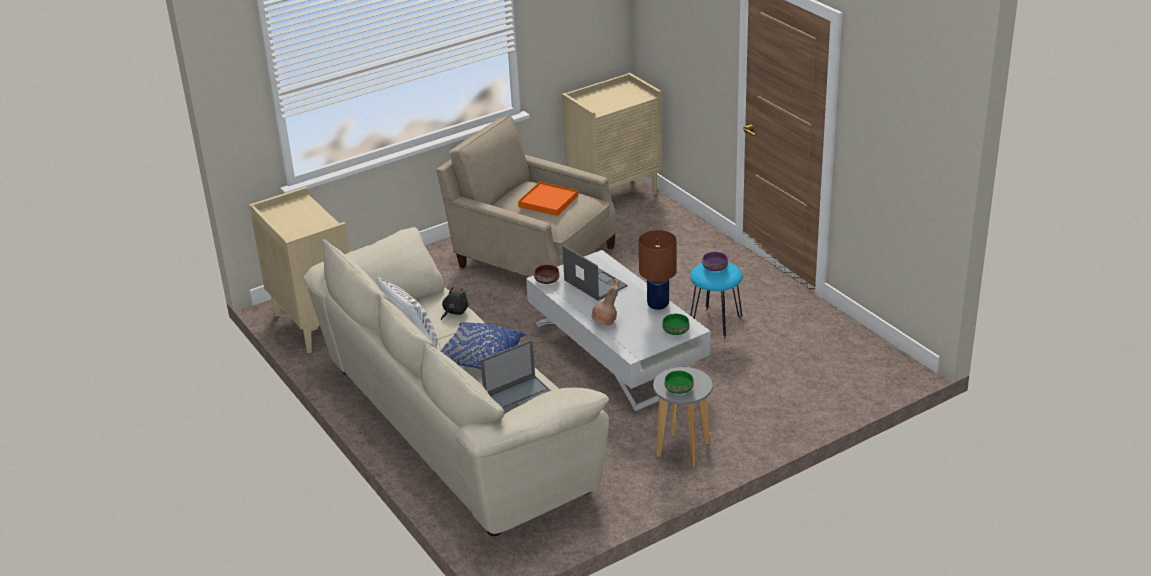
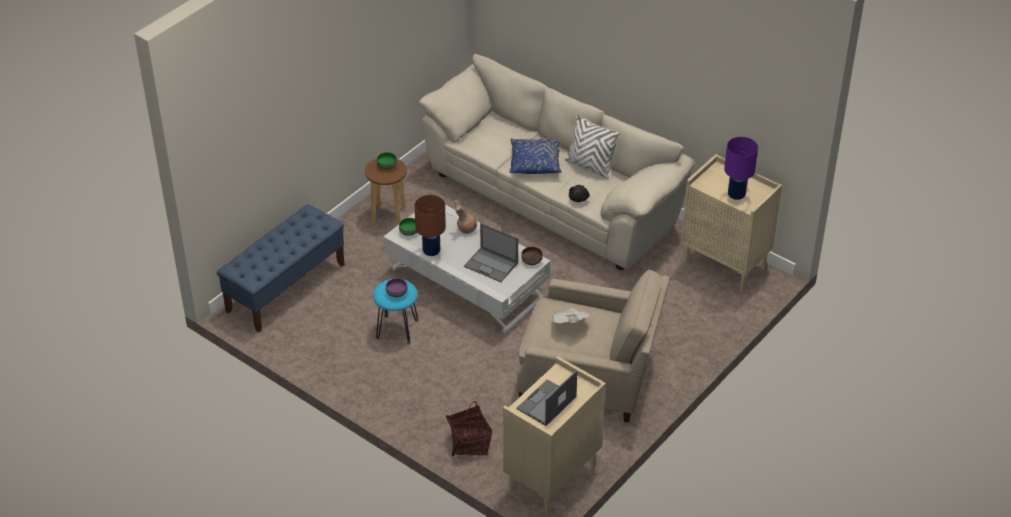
camera: 160 degrees right, 10 degrees up
laptop [480,340,551,414] -> laptop moved to [516,370,578,426]
orange tray [518,182,578,216] -> newspaper [551,308,590,323]
grey stool [653,367,713,467] -> brown stool [365,159,407,225]
none -> blue bench [217,204,345,332]
none -> basket [446,401,492,456]
none -> purple table lamp [724,137,758,200]

